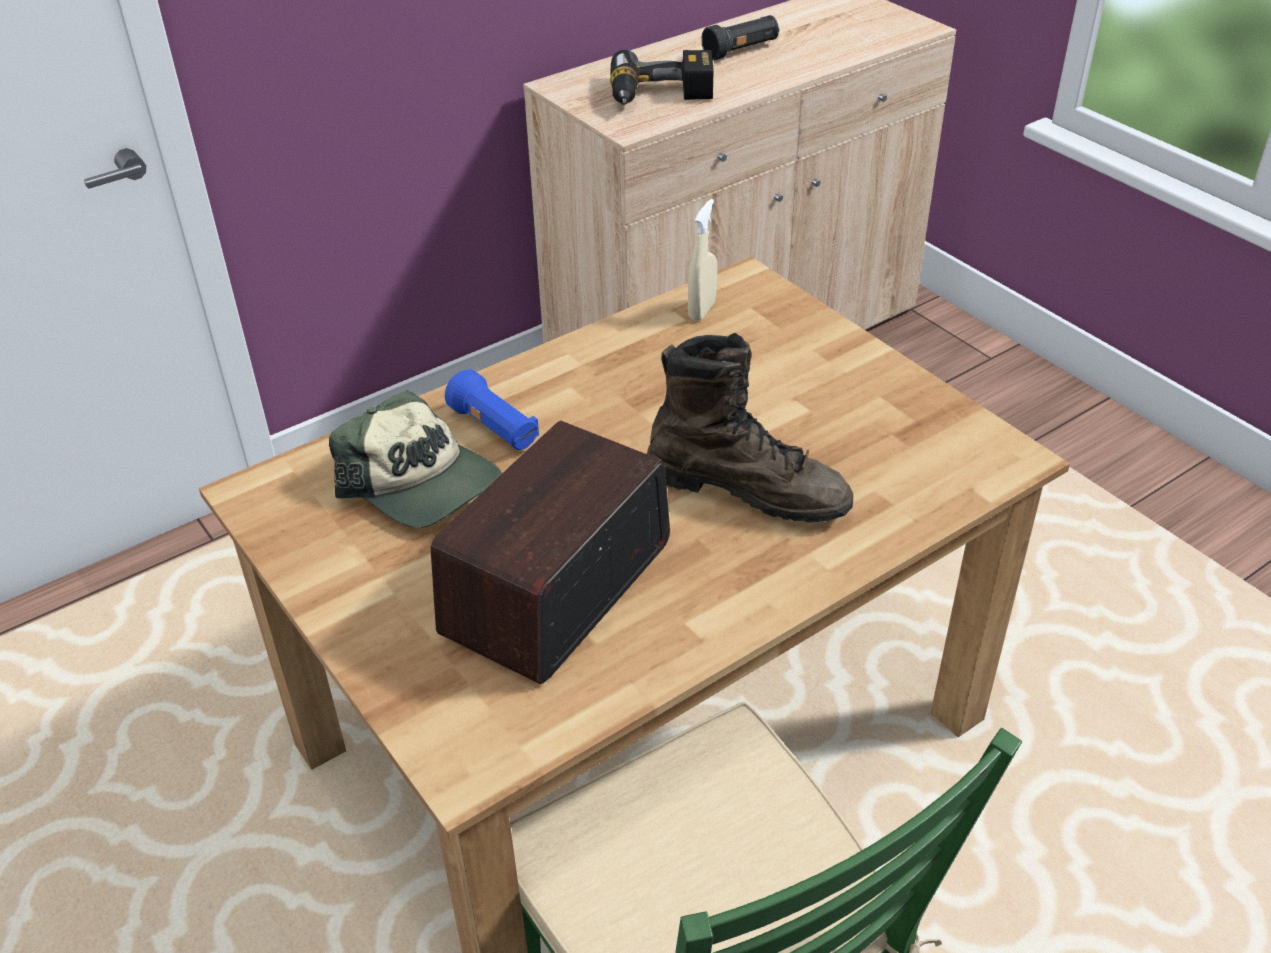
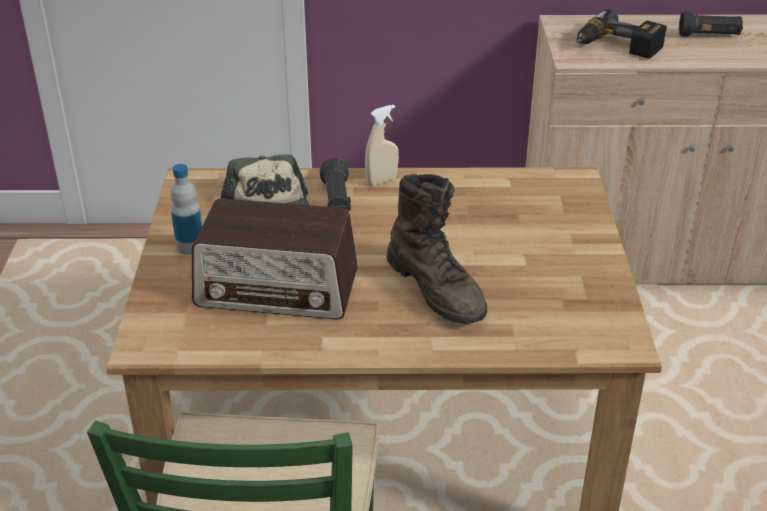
camera: 35 degrees right, 5 degrees down
radio [431,420,670,684] -> radio turned 150 degrees counterclockwise [192,198,358,320]
blue flashlight [445,369,539,450] -> black flashlight [320,158,351,211]
beige spray bottle [688,199,717,321] -> beige spray bottle moved to [365,105,399,186]
none -> bottle [170,164,202,255]

